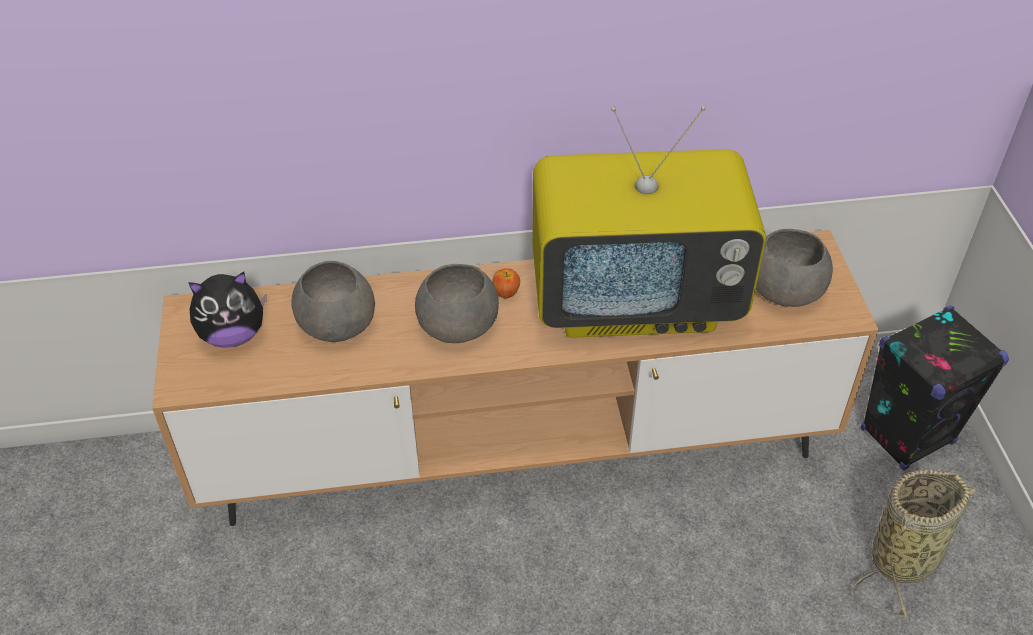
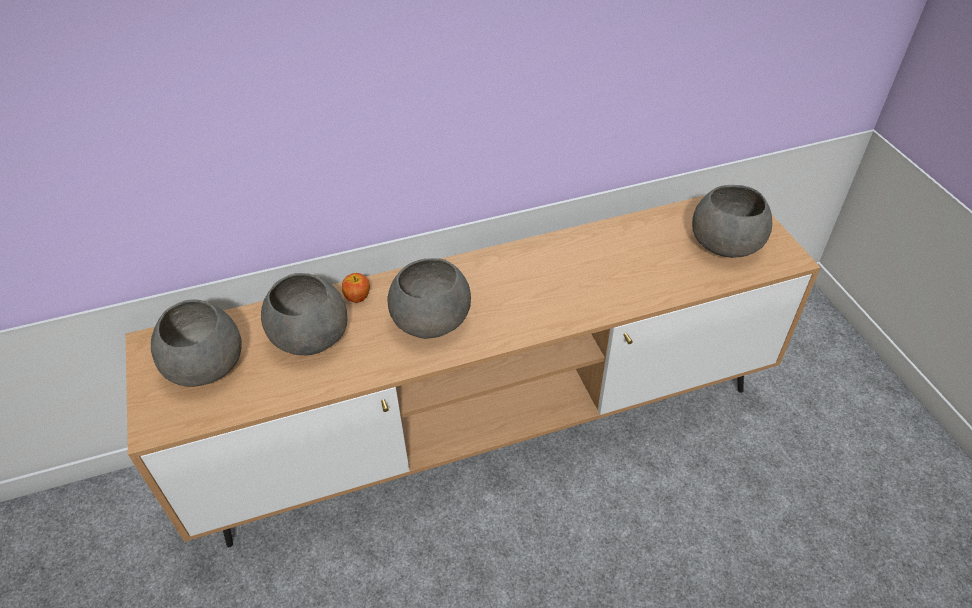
camera: 10 degrees left, 0 degrees up
plush toy [188,272,267,348] -> grey bowl [151,300,242,387]
apple [492,268,520,298] -> apple moved to [342,273,370,303]
television [532,106,766,338] -> none
basket [853,470,977,618] -> none
black speaker [861,306,1009,471] -> none

